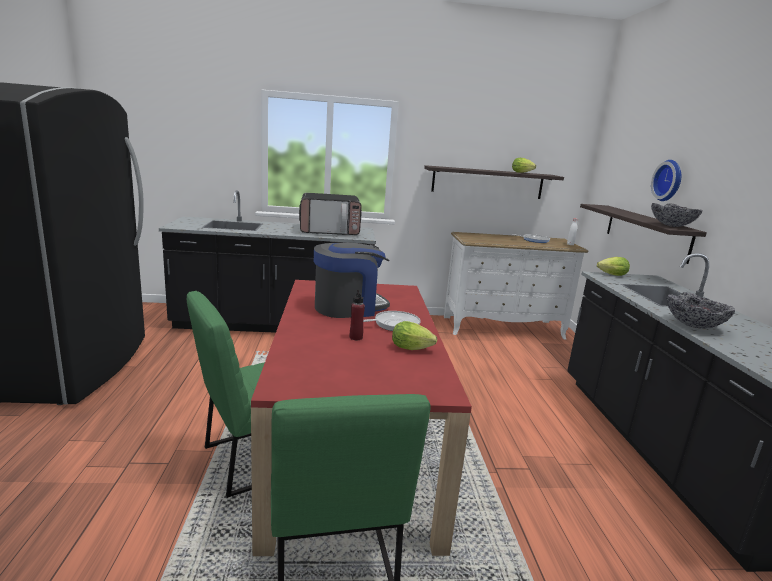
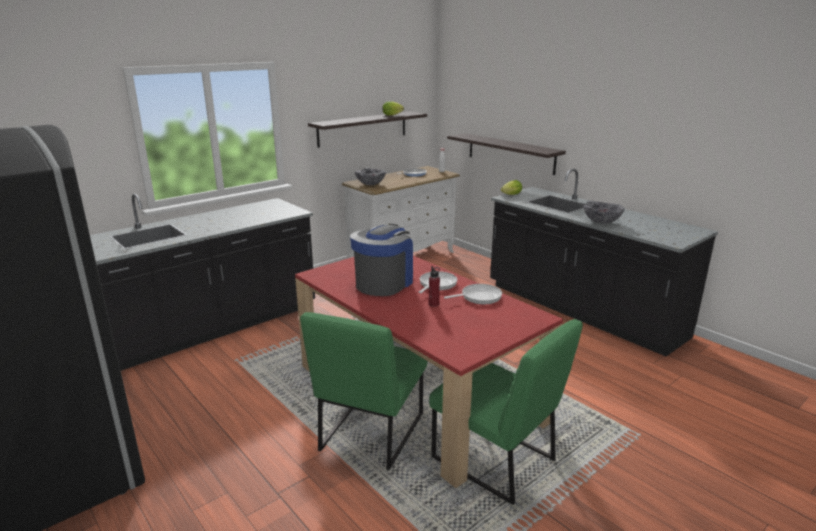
camera: 35 degrees left, 5 degrees up
microwave [299,193,362,235] -> none
lettuce [392,321,437,350] -> frying pan [444,284,502,304]
wall clock [651,160,681,201] -> none
bowl [651,203,702,227] -> bowl moved to [355,167,386,185]

